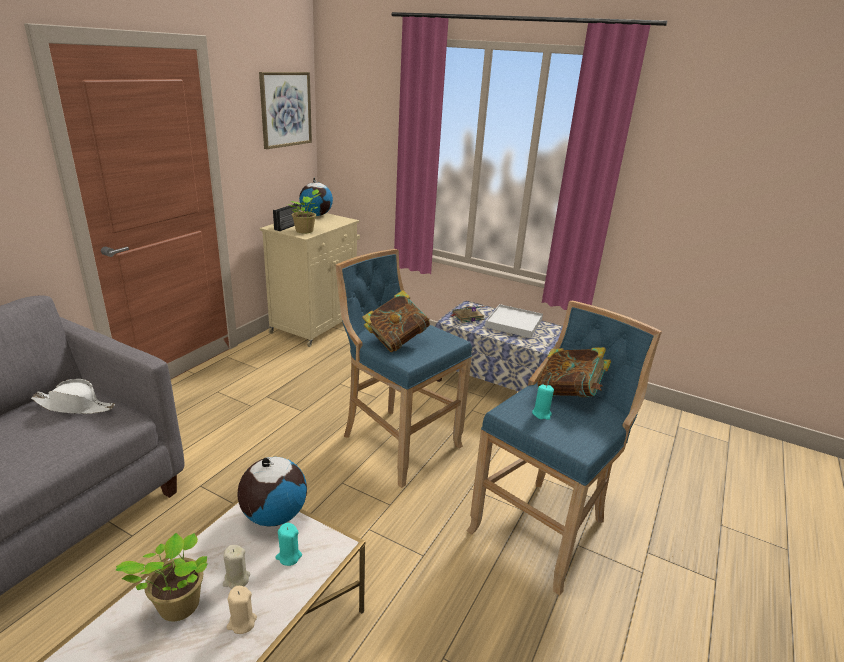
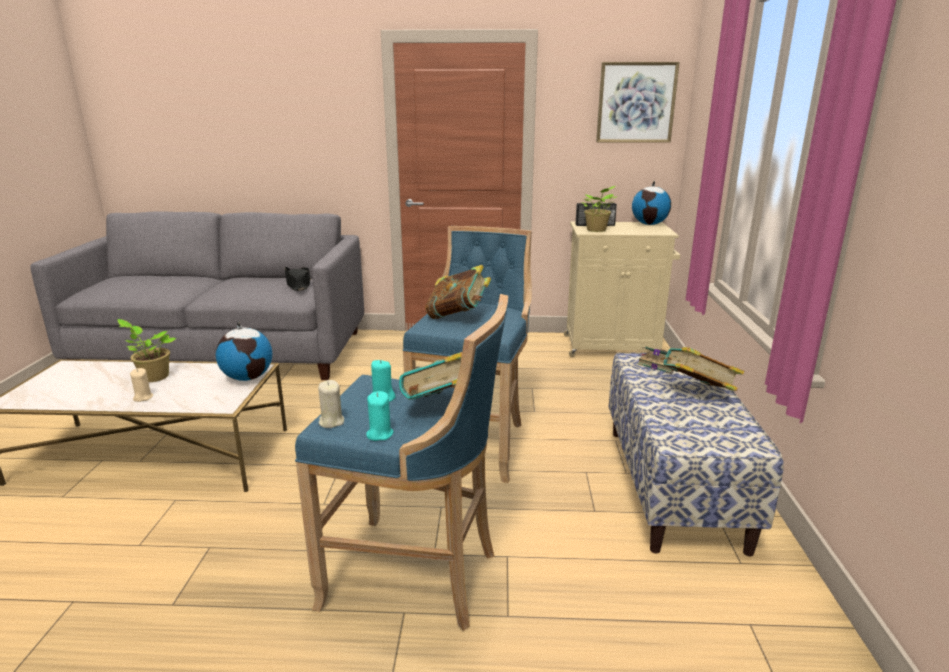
camera: 65 degrees right, 5 degrees down
white hat [31,379,115,414] -> black hat [285,267,311,291]
beige candle [223,545,250,589] -> beige candle moved to [318,380,344,428]
turquoise candle [275,523,302,566] -> turquoise candle moved to [366,391,394,441]
white tray [485,304,543,338] -> book [660,347,744,391]

